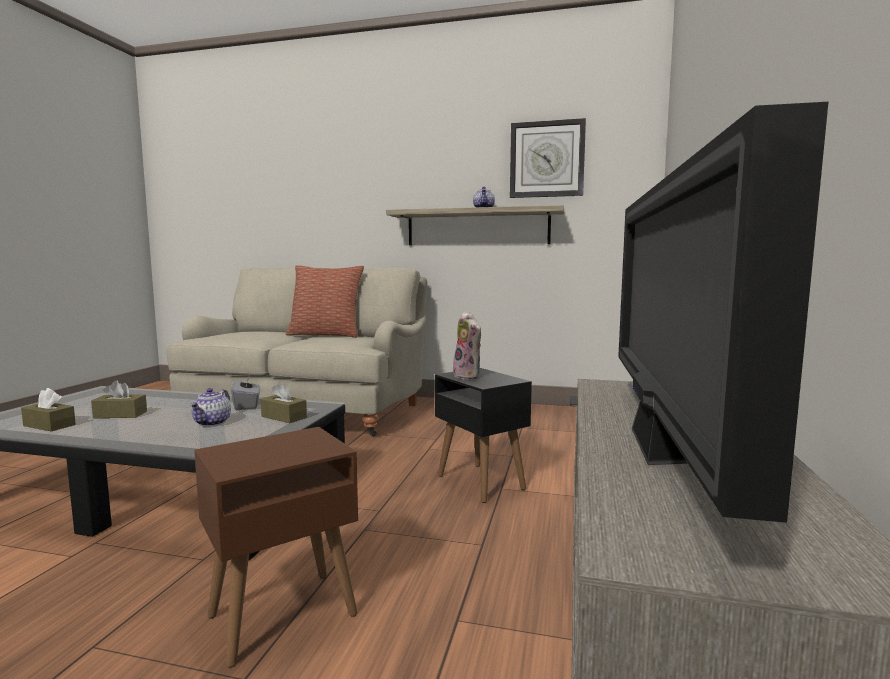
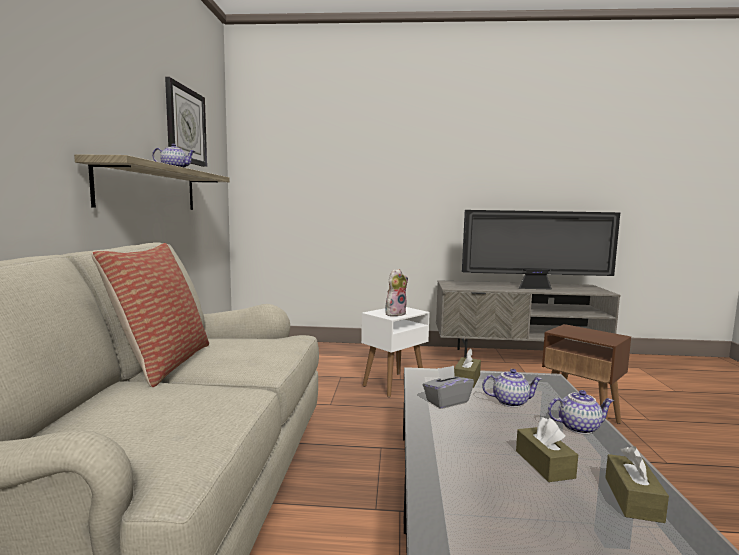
camera: 100 degrees left, 0 degrees up
black side table [435,368,532,503] -> white side table [361,307,430,397]
none -> teapot [548,390,614,434]

